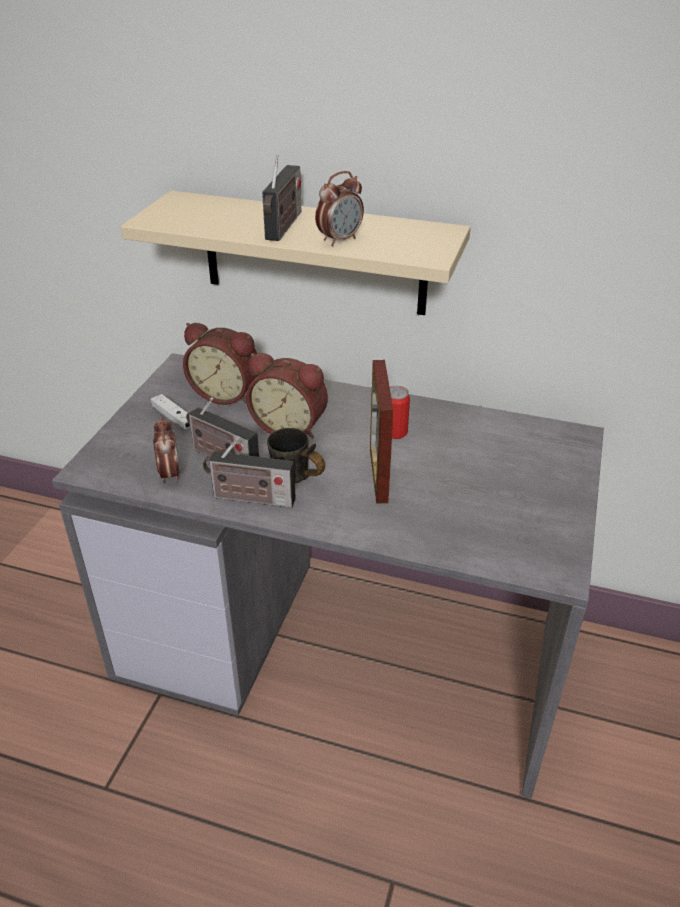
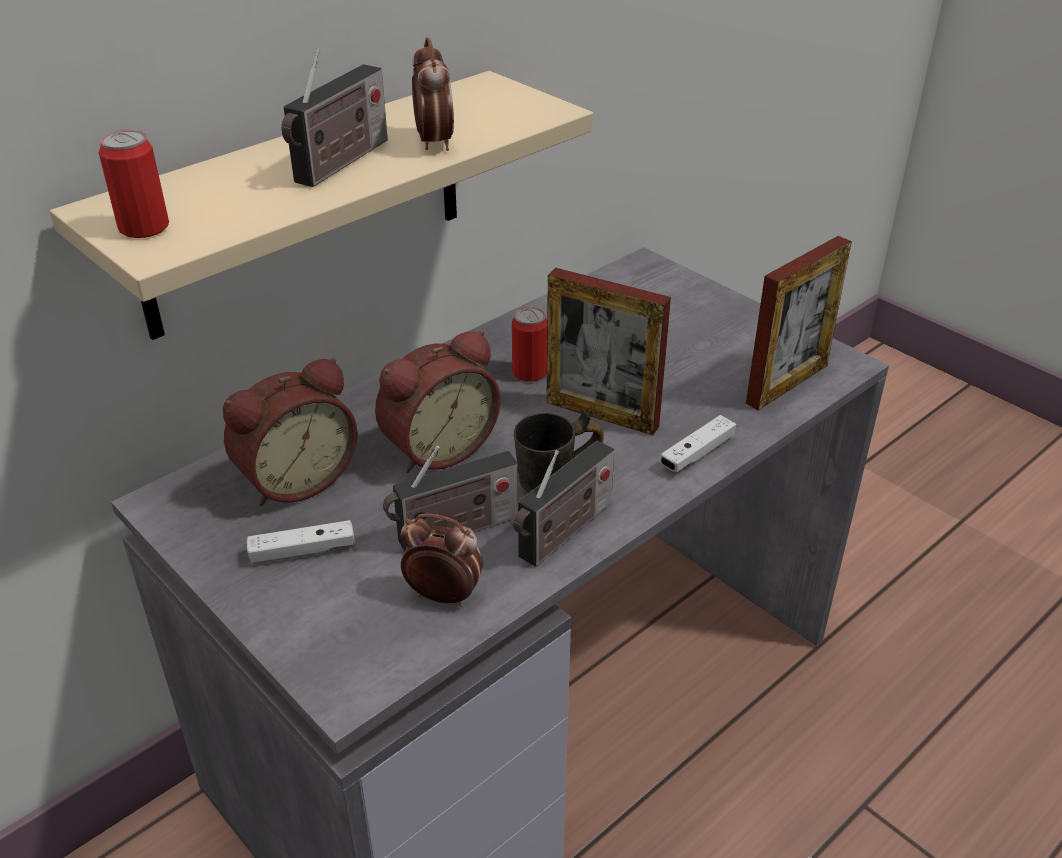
camera: 60 degrees left, 0 degrees up
radio [262,155,301,241] -> radio turned 75 degrees clockwise [282,49,388,187]
none -> can [99,129,169,238]
none -> white game controller [660,415,736,472]
none -> picture frame [746,236,852,410]

